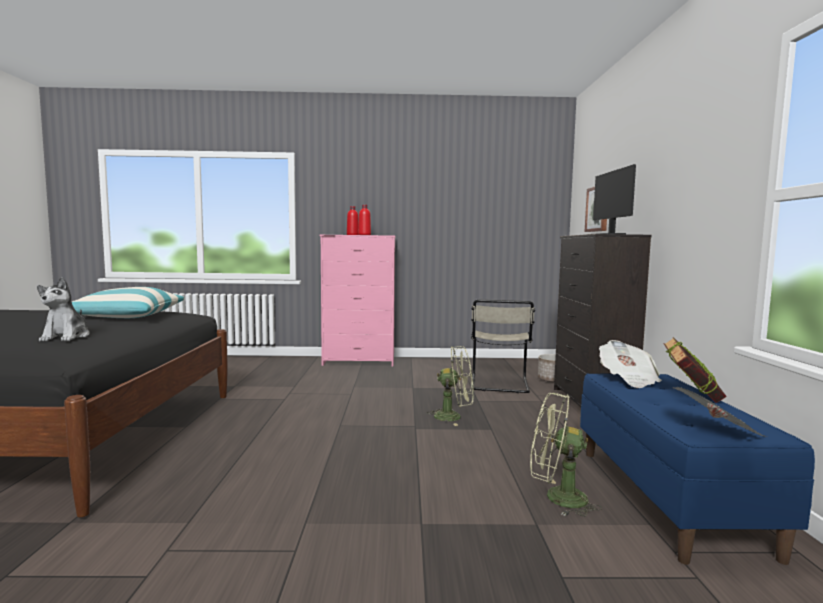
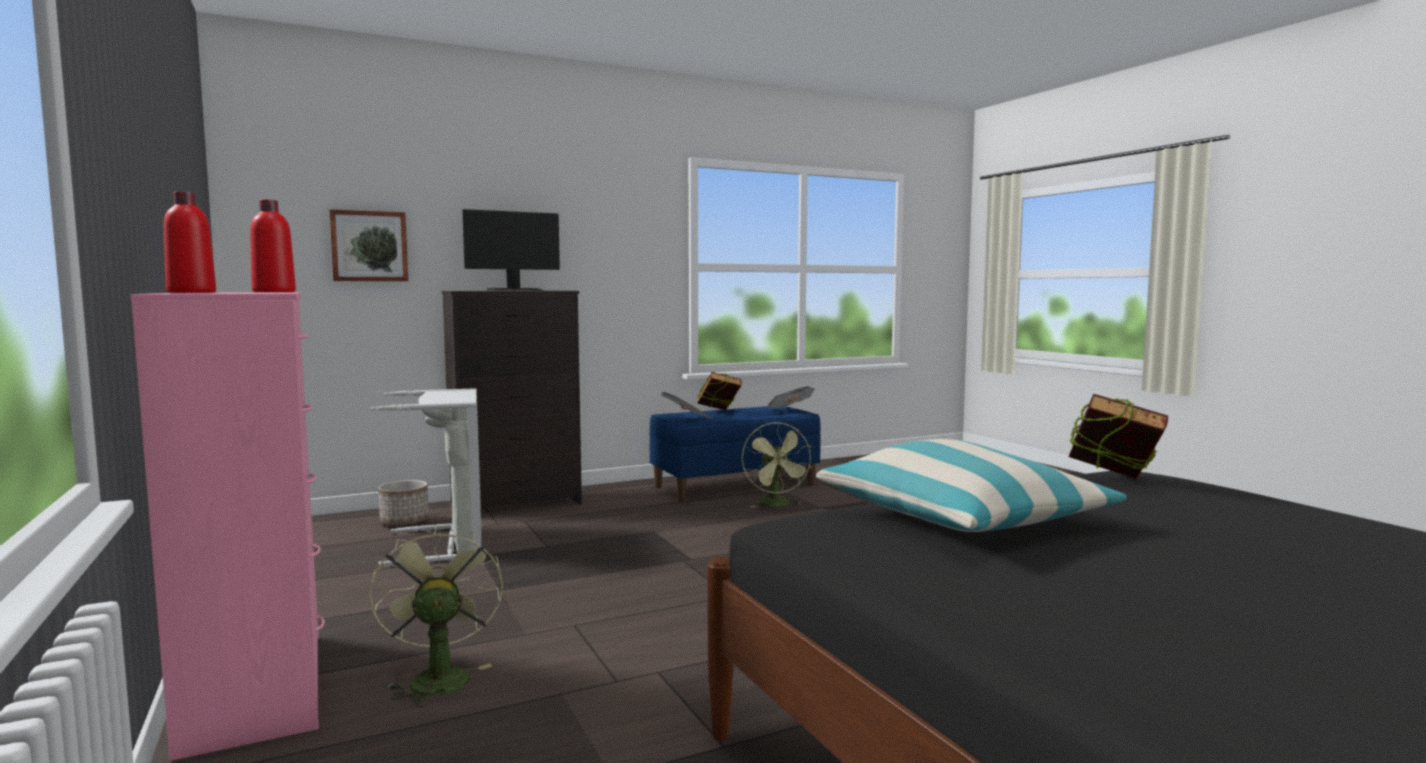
camera: 115 degrees left, 0 degrees up
plush toy [37,277,90,341] -> book [1068,394,1168,479]
green fan [427,346,474,426] -> green fan moved to [369,525,503,707]
beige chair [471,299,535,393] -> grey laundry basket [371,388,481,565]

